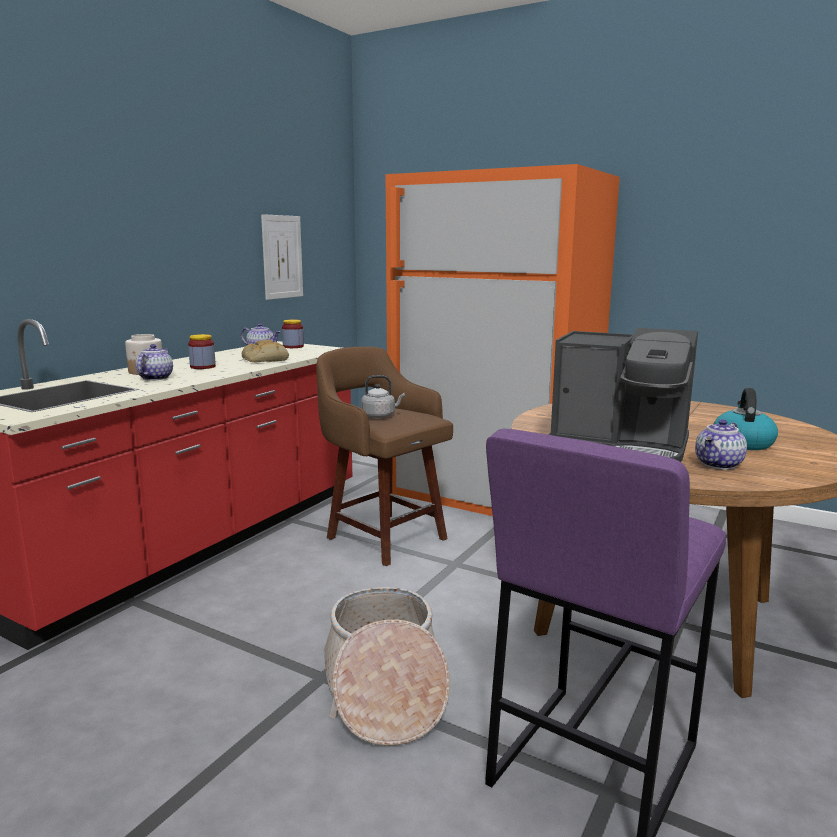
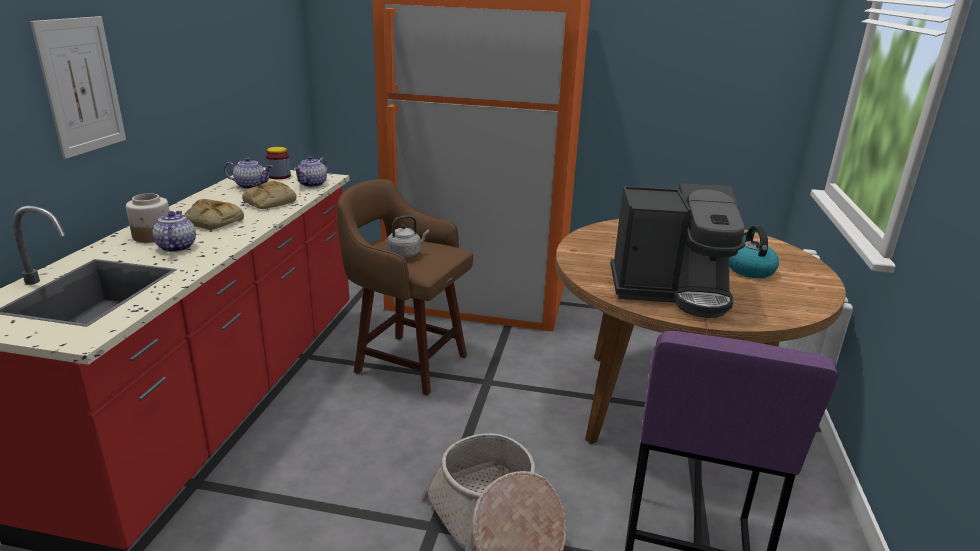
camera: 20 degrees left, 10 degrees up
jar [188,334,216,369] -> bread [184,199,244,230]
picture [261,214,303,300] -> picture moved to [30,16,126,159]
teapot [695,419,747,470] -> teapot moved to [294,156,328,187]

